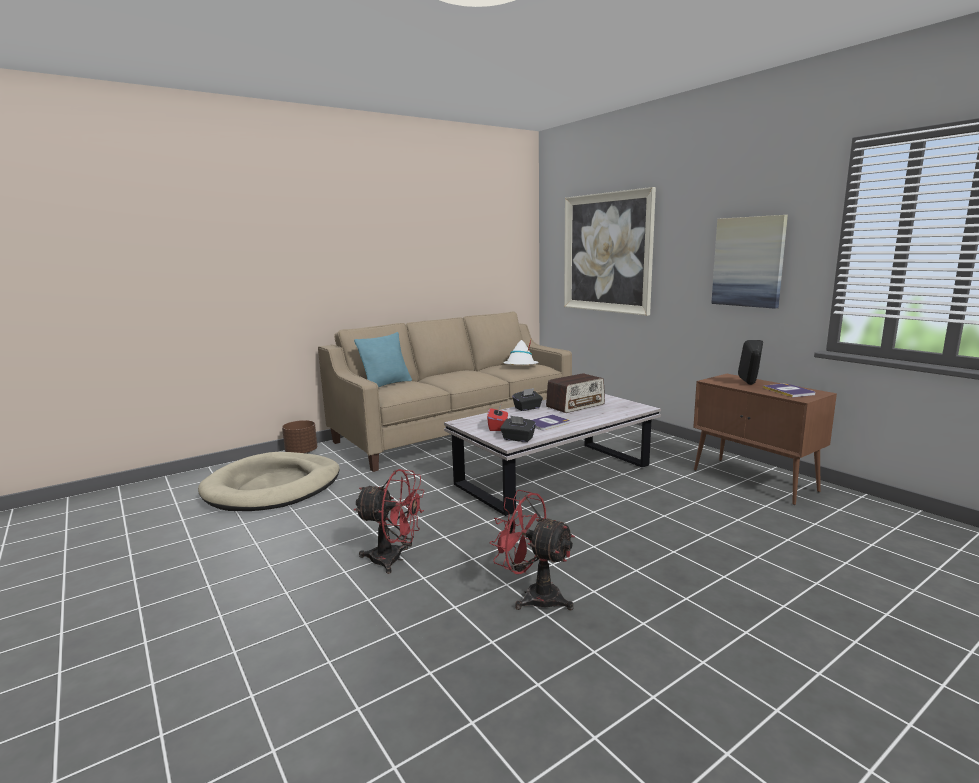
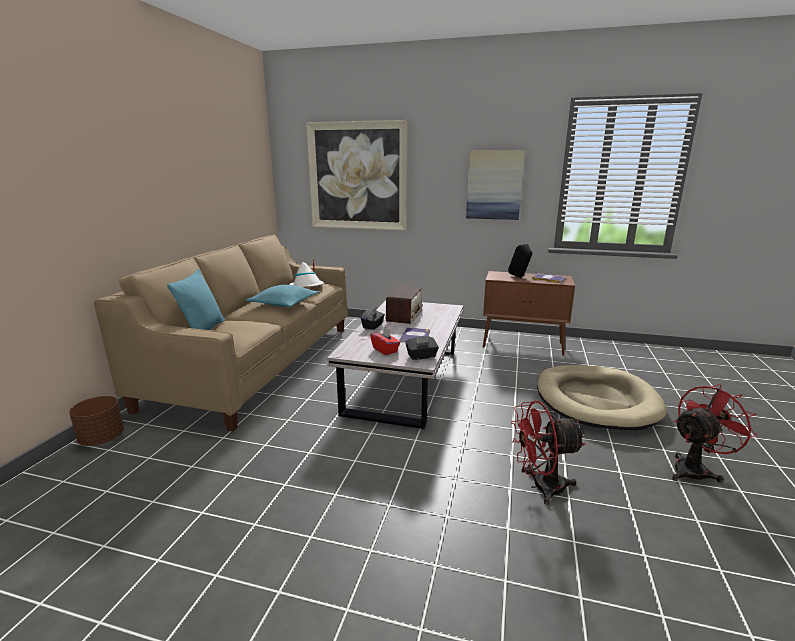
camera: 40 degrees left, 5 degrees up
beige dog bed [198,452,340,511] -> beige dog bed moved to [537,365,667,431]
red fan [353,469,425,574] -> red fan moved to [672,384,757,483]
none -> turquoise pillow [246,285,319,307]

